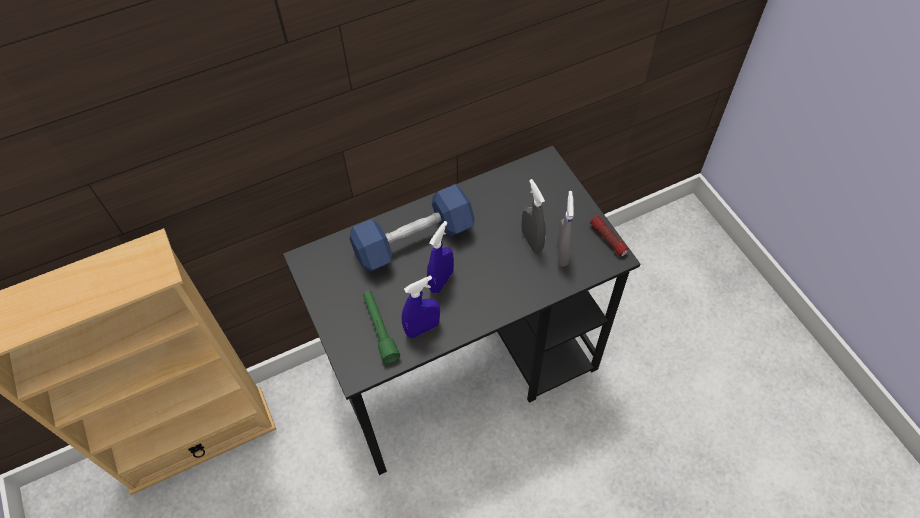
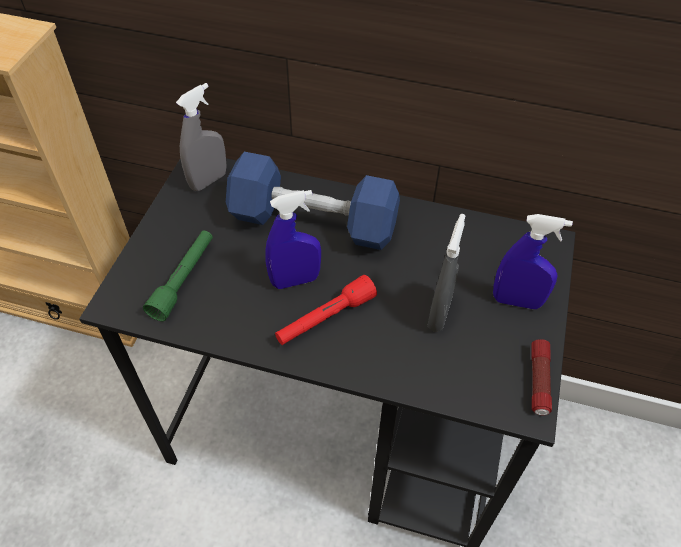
camera: 40 degrees right, 5 degrees down
blue spray bottle [401,275,440,338] -> blue spray bottle moved to [493,214,573,309]
grey spray bottle [557,191,574,267] -> grey spray bottle moved to [176,83,227,191]
none -> red flashlight [275,275,377,345]

